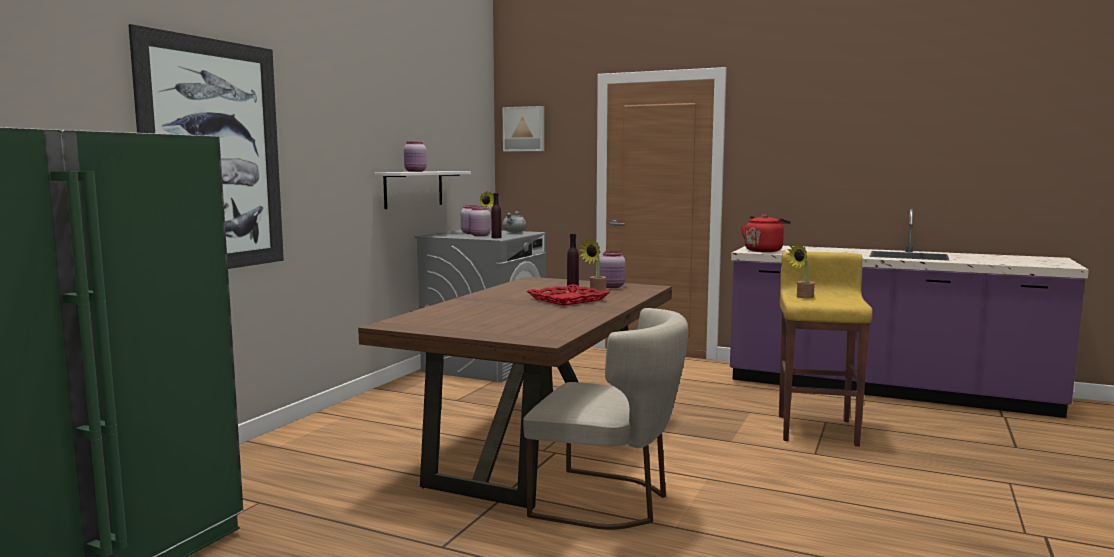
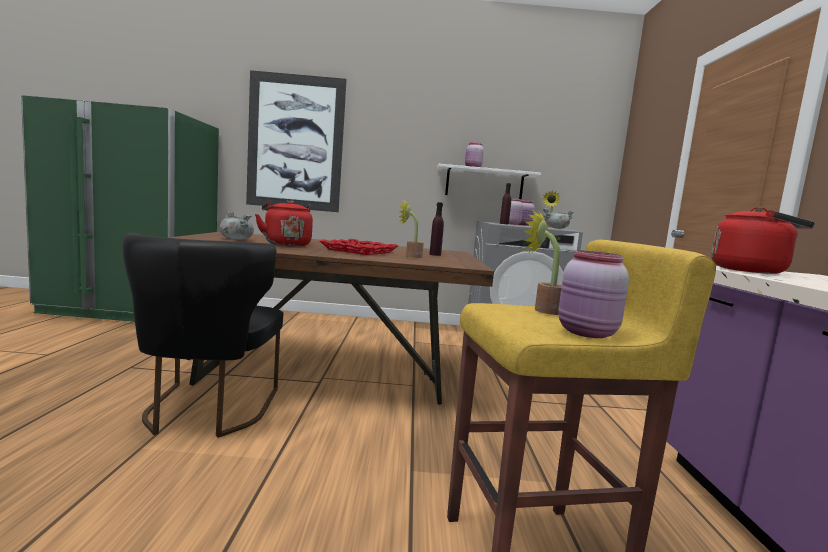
camera: 65 degrees right, 0 degrees up
picture [503,106,544,151] -> none
beige chair [523,308,688,530] -> black chair [122,233,283,438]
pink jar [600,251,626,288] -> pink jar moved to [558,250,629,338]
none -> grey cooking pot [220,211,254,240]
none -> red kettle [255,200,313,247]

